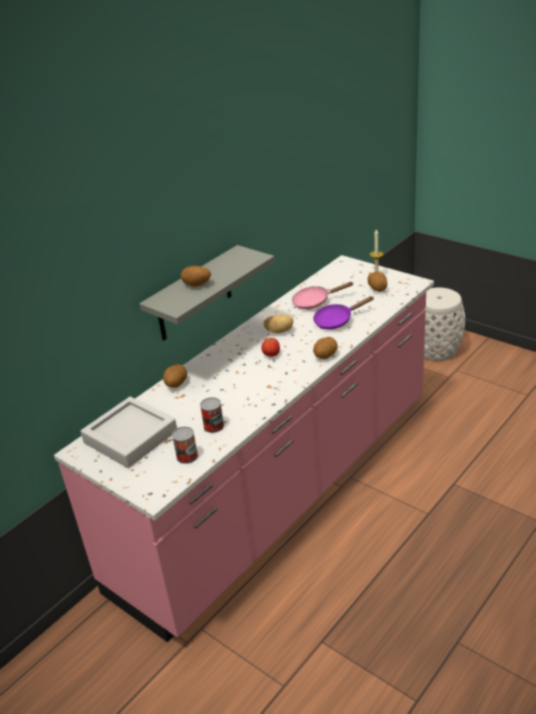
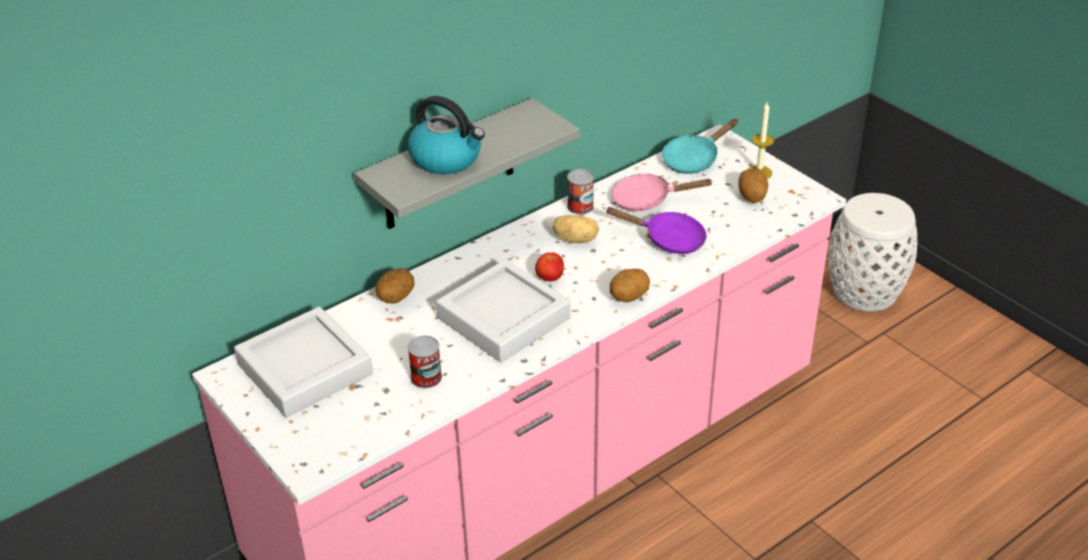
camera: 10 degrees right, 5 degrees up
can [172,427,198,464] -> can moved to [567,169,594,215]
potato [181,266,211,287] -> kettle [408,96,485,174]
purple frying pan [313,296,374,329] -> purple frying pan turned 150 degrees counterclockwise [605,207,707,254]
none -> grey tray [436,259,570,363]
none -> turquoise frying pan [662,119,738,174]

